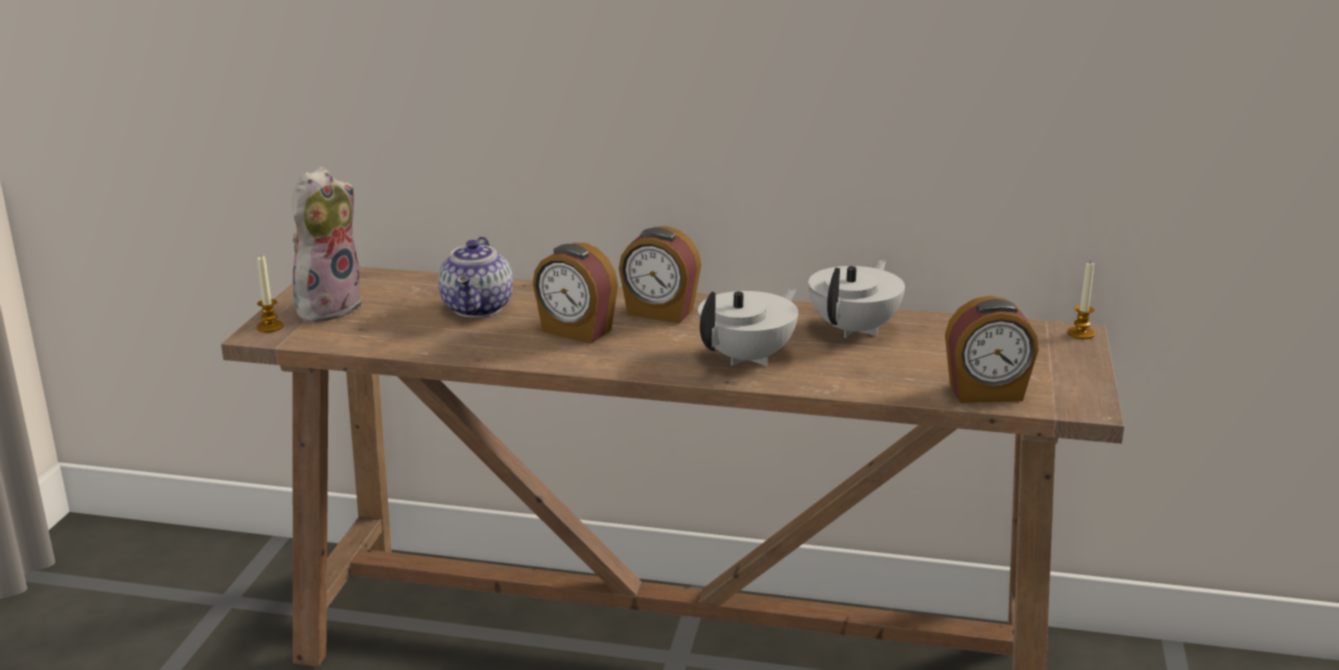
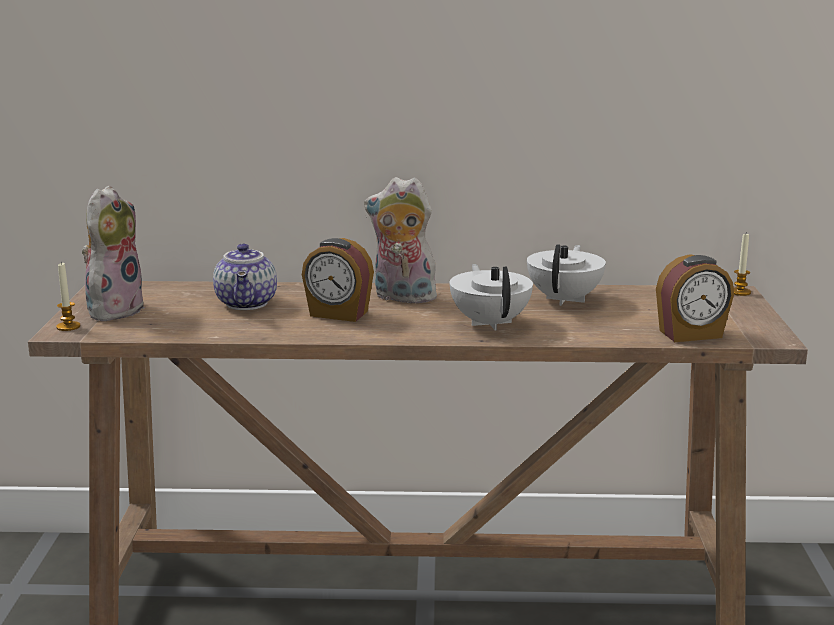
camera: 10 degrees left, 5 degrees down
alarm clock [619,226,701,324] -> plush toy [364,177,441,303]
white teapot [698,288,798,366] -> white teapot turned 45 degrees counterclockwise [450,264,533,331]

